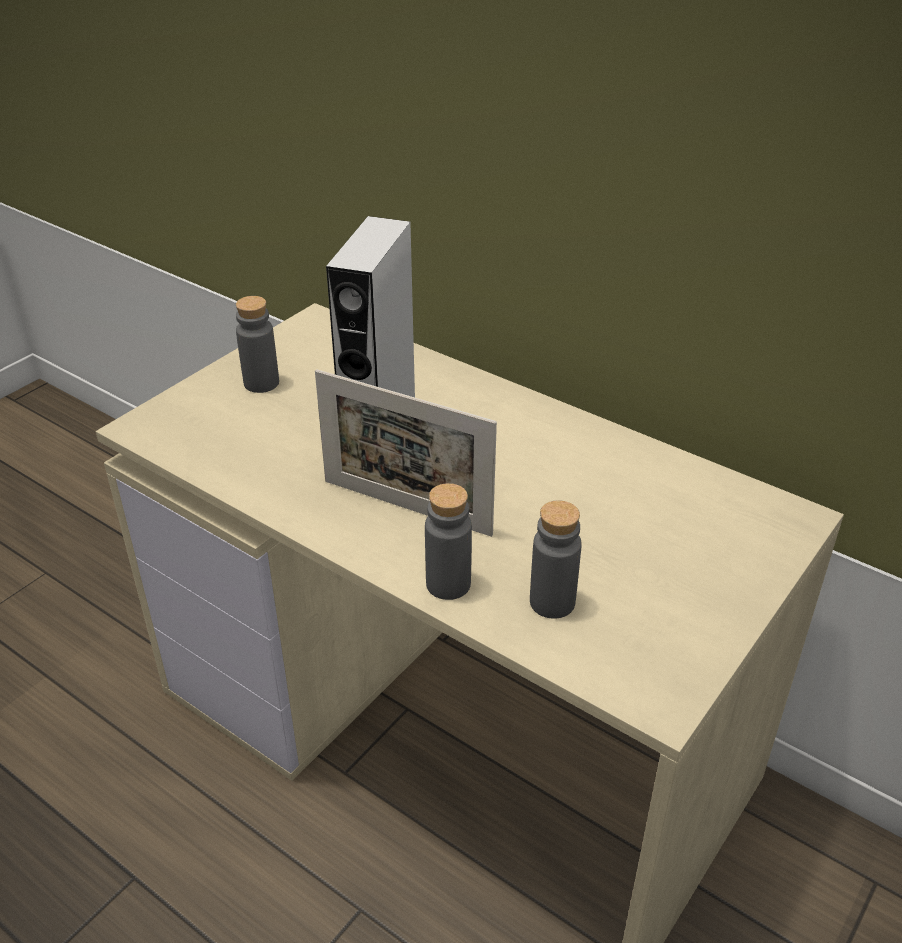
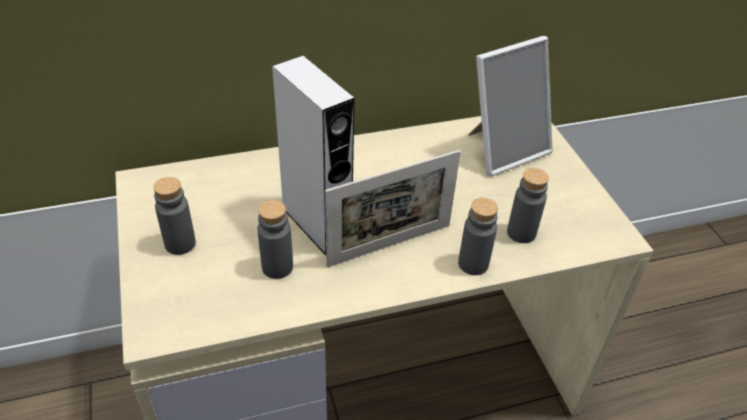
camera: 55 degrees left, 5 degrees up
none -> grey bottle [257,200,293,279]
none -> picture frame [468,36,553,176]

